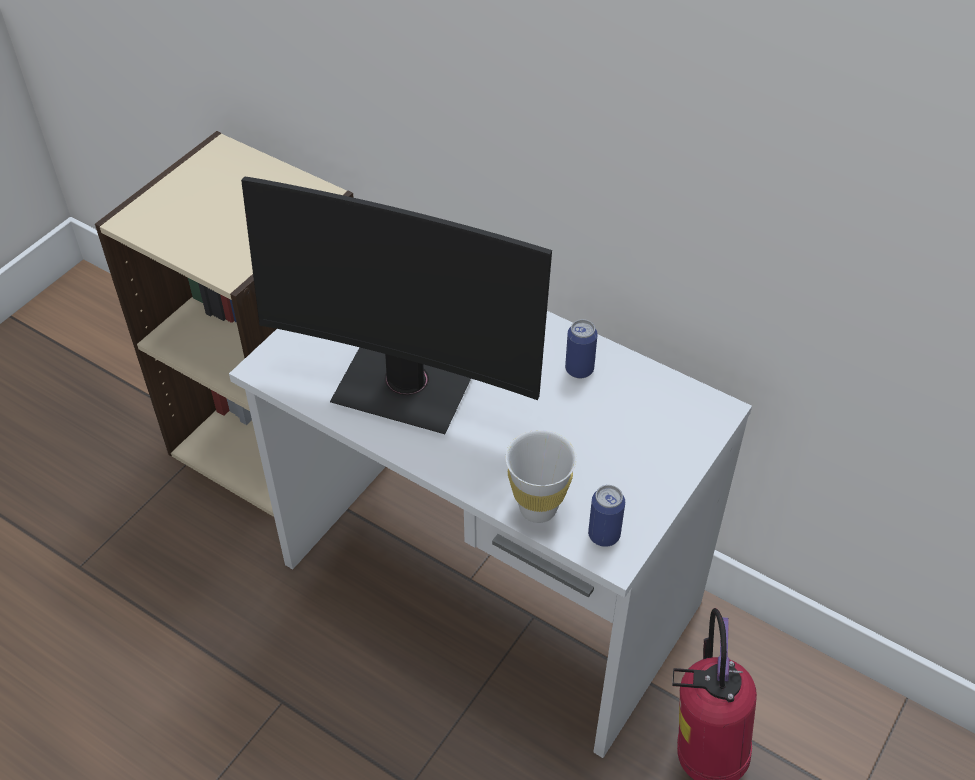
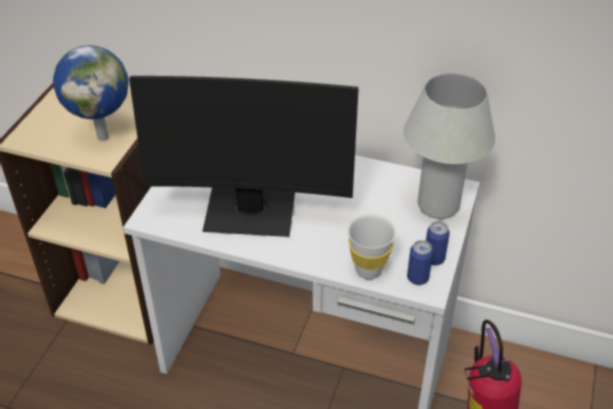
camera: 15 degrees left, 5 degrees down
can [565,319,598,379] -> can moved to [426,221,450,265]
none -> globe [53,45,129,141]
none -> white table lamp [404,73,495,219]

